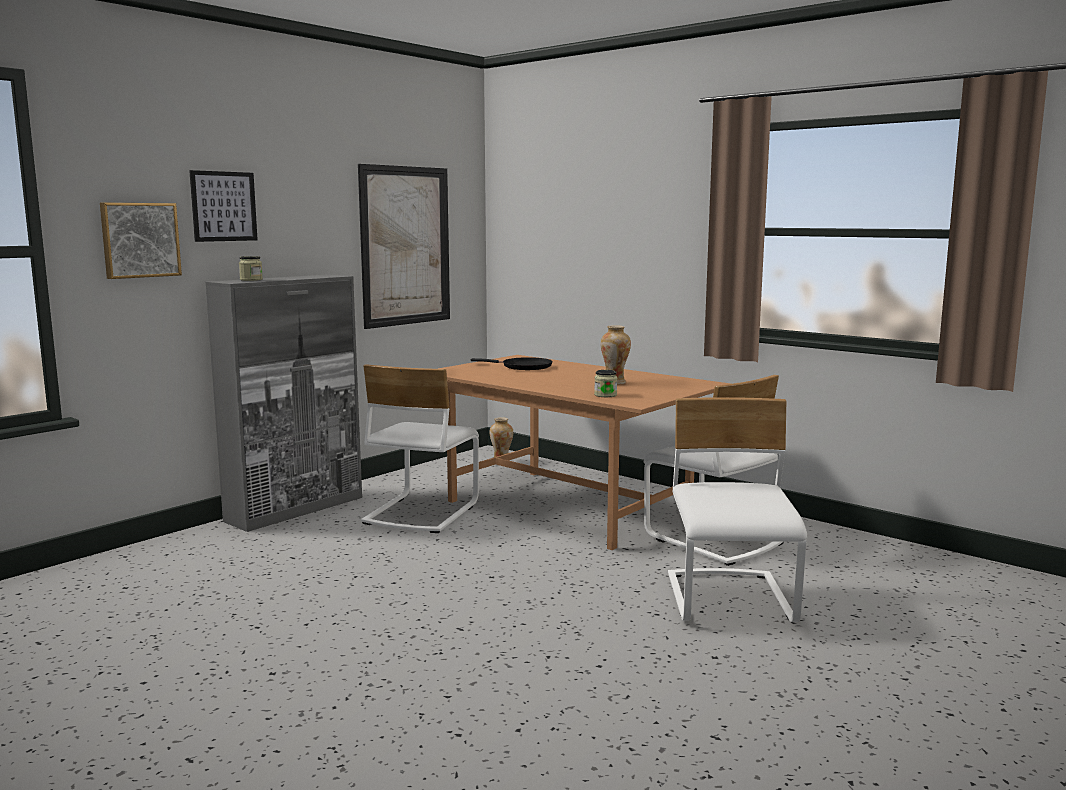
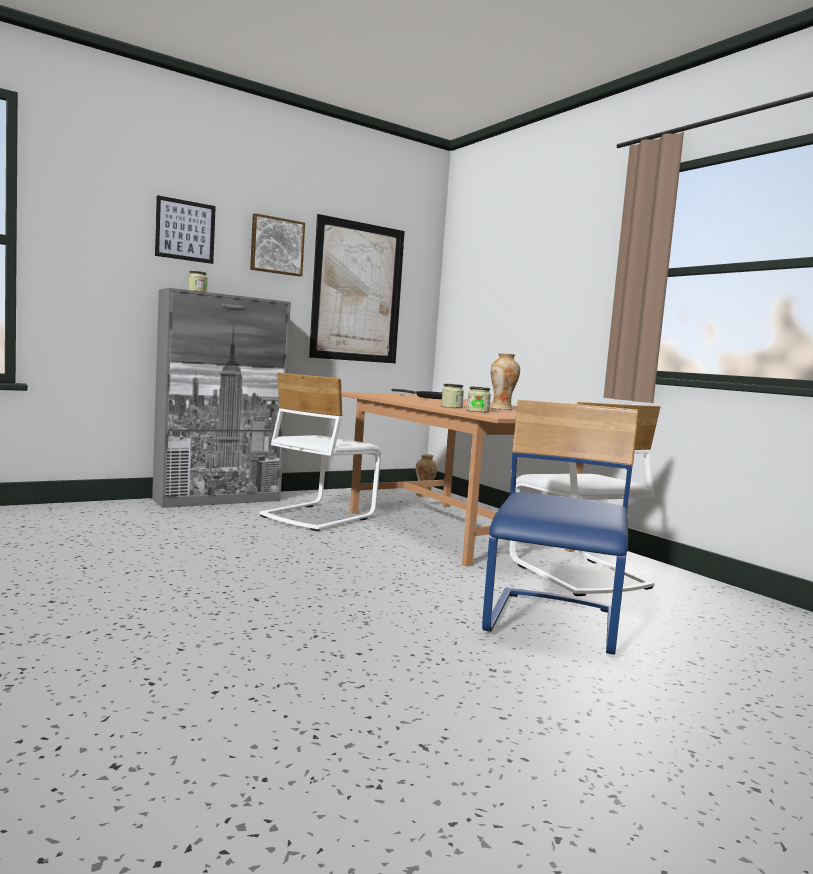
camera: 15 degrees right, 5 degrees down
picture [100,203,182,279] -> picture moved to [250,213,305,277]
white chair [668,397,807,622] -> blue chair [482,400,639,655]
none -> jar [441,384,464,408]

